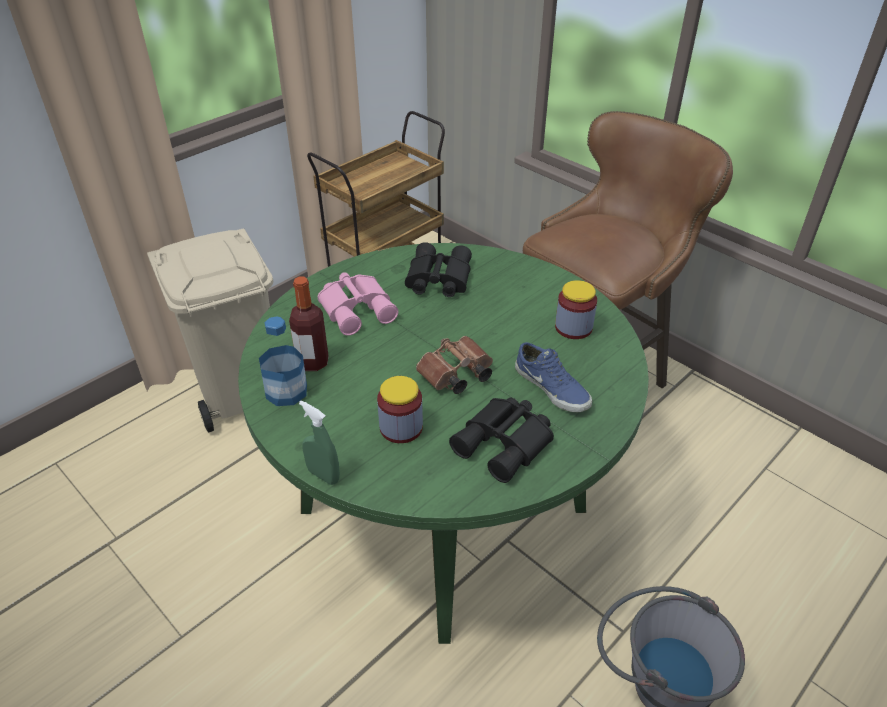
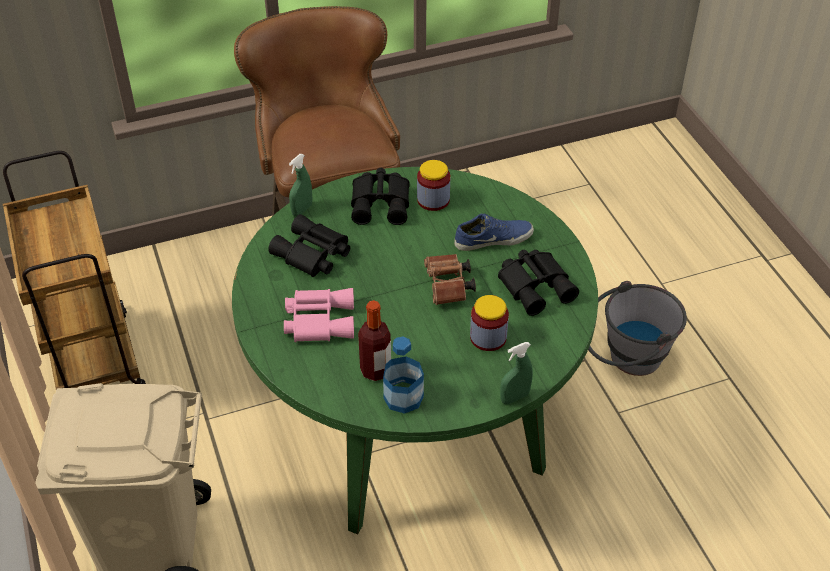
camera: 65 degrees left, 5 degrees up
none -> green spray bottle [289,154,312,217]
none -> black binoculars [351,168,410,225]

